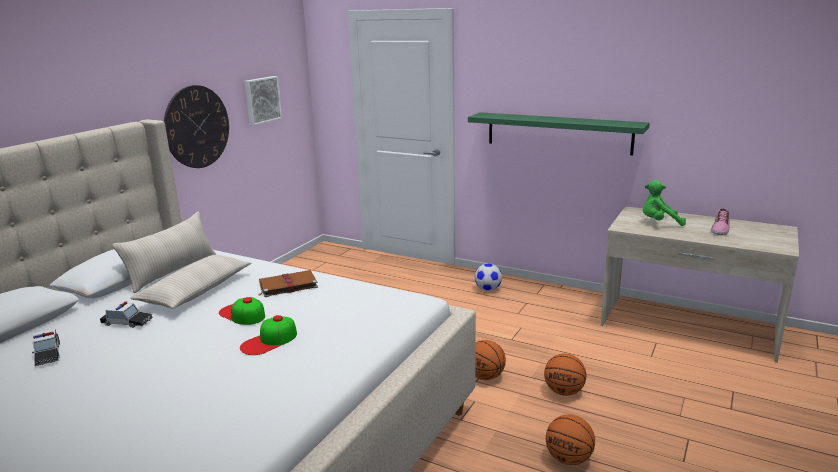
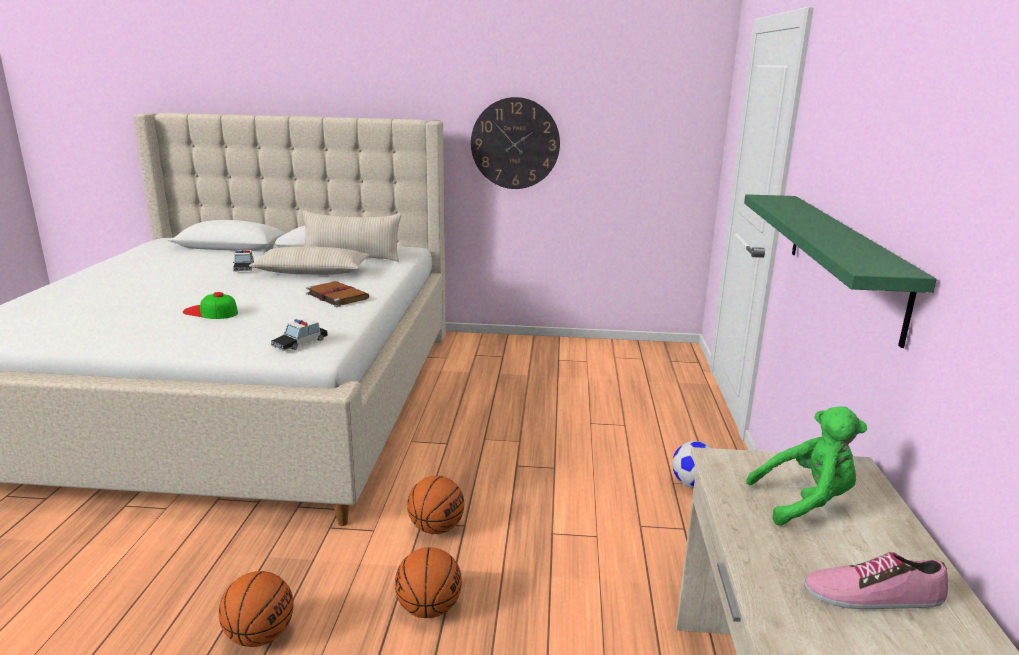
camera: 65 degrees right, 0 degrees up
toy car [32,328,60,366] -> toy car moved to [271,318,328,351]
cap [219,297,265,325] -> none
picture [244,76,282,126] -> none
green plush toy [643,180,686,226] -> green plush toy turned 105 degrees clockwise [746,407,867,526]

